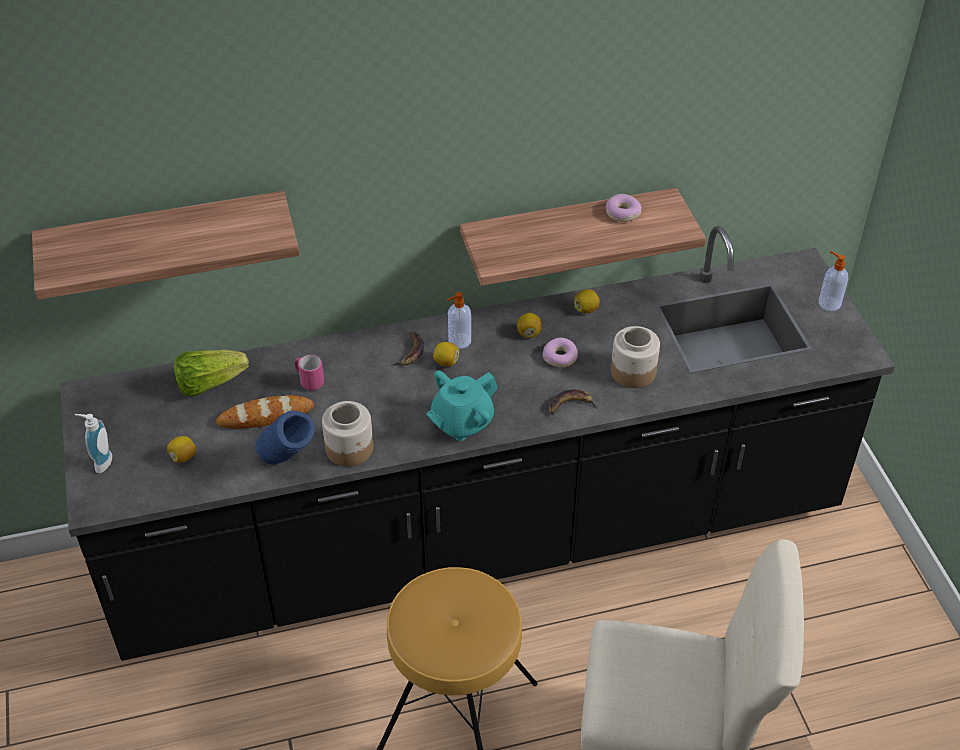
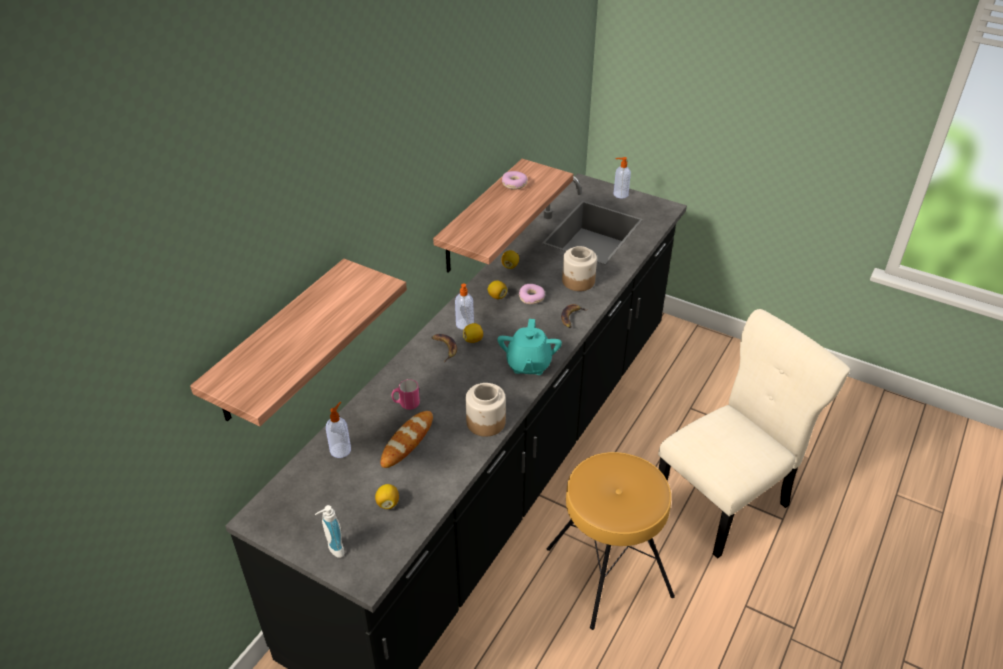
camera: 45 degrees left, 5 degrees down
lettuce [174,350,249,396] -> soap dispenser [326,402,351,458]
blue vase [255,411,315,464] -> none

